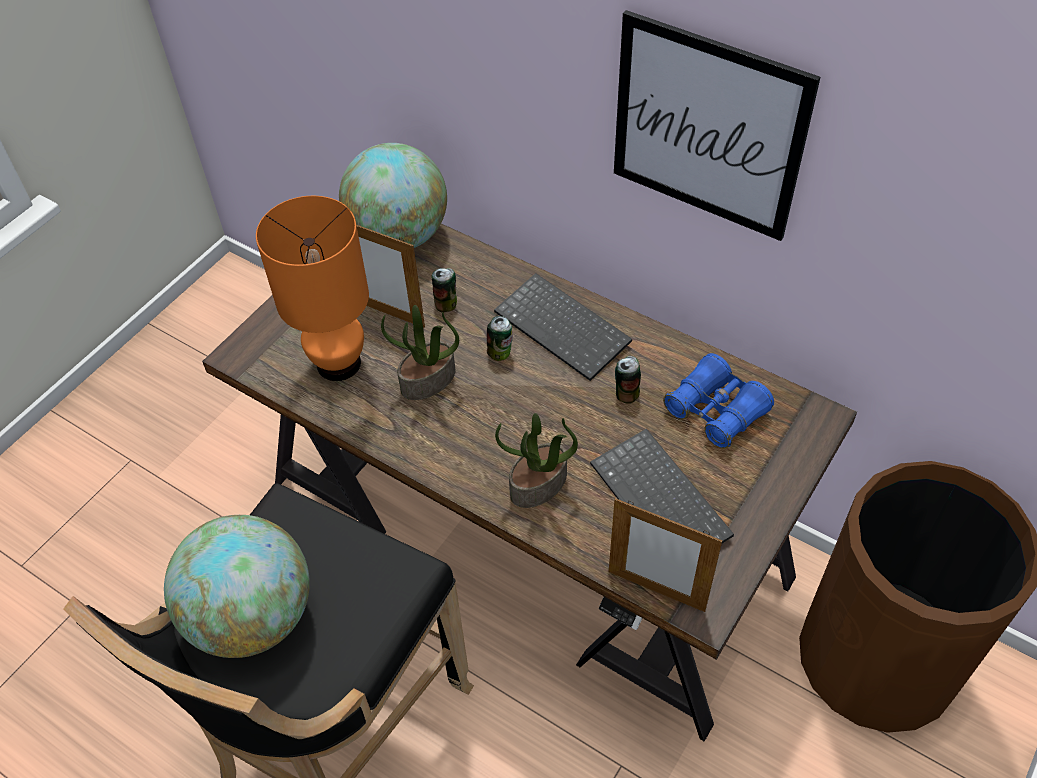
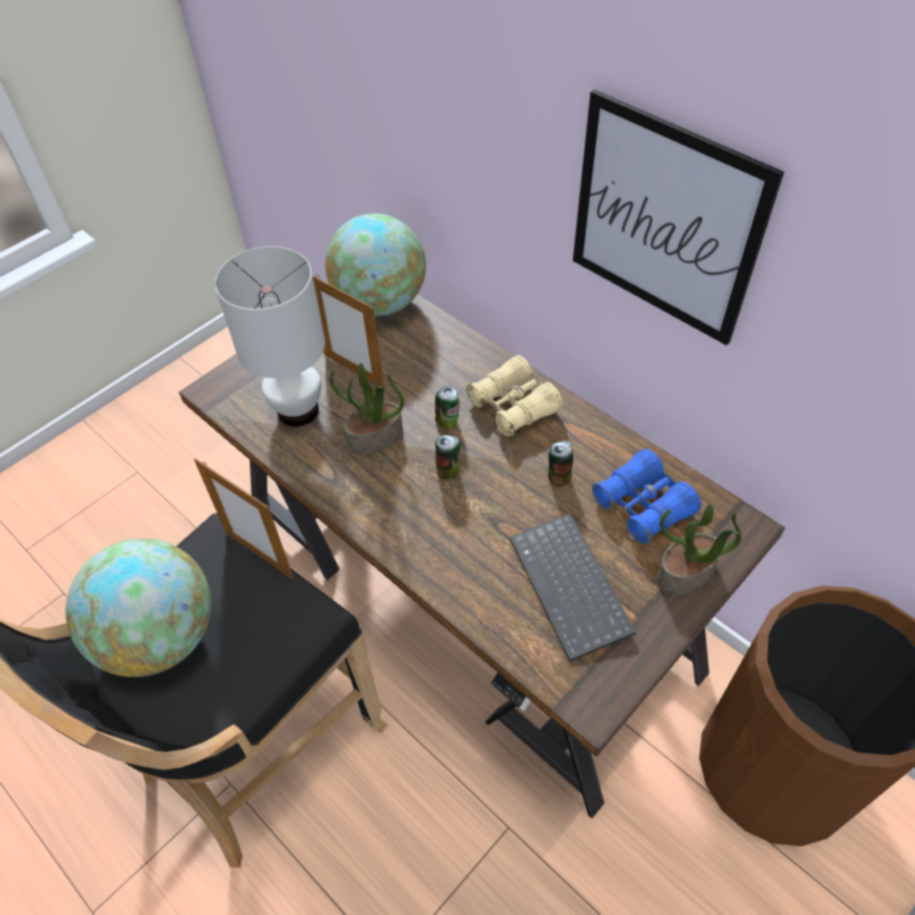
camera: 10 degrees right, 0 degrees up
orange table lamp [256,196,369,381] -> white table lamp [215,246,325,427]
can [431,268,457,312] -> can moved to [435,435,460,479]
keyboard [494,273,632,381] -> beige binoculars [467,355,563,437]
potted plant [495,413,578,508] -> potted plant moved to [657,504,741,595]
picture frame [609,498,723,612] -> picture frame moved to [194,458,294,580]

